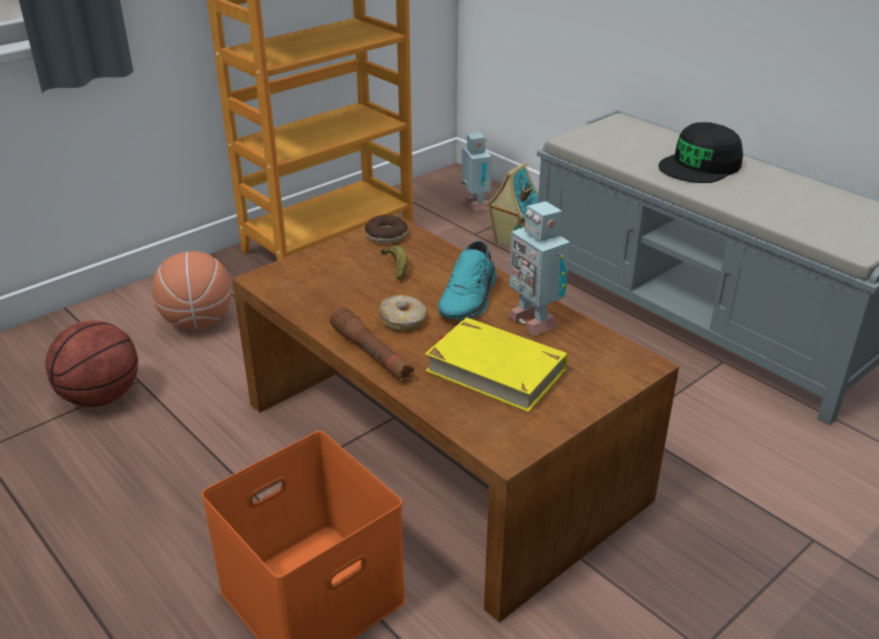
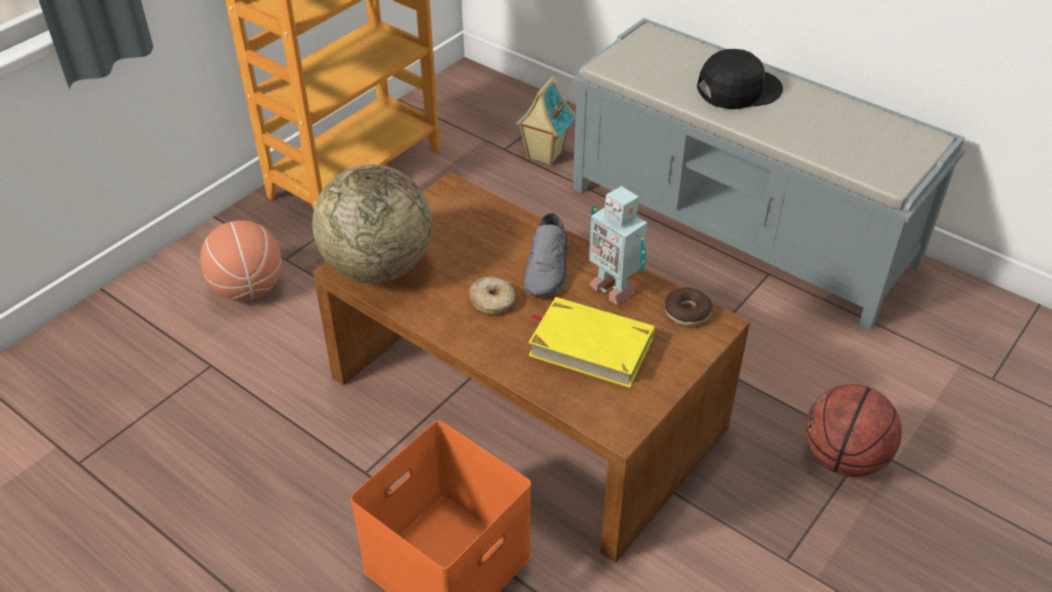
camera: 10 degrees left, 10 degrees up
basketball [45,320,138,407] -> basketball moved to [806,384,902,477]
brown flashlight [329,307,414,382] -> none
donut [365,215,408,243] -> donut moved to [665,287,712,326]
banana [381,245,407,280] -> none
turquoise shoe [438,241,497,320] -> grey shoe [524,212,569,297]
toy robot [461,132,492,211] -> none
black cap [658,122,743,183] -> black cap turned 150 degrees counterclockwise [697,49,783,109]
none -> globe [312,164,432,283]

